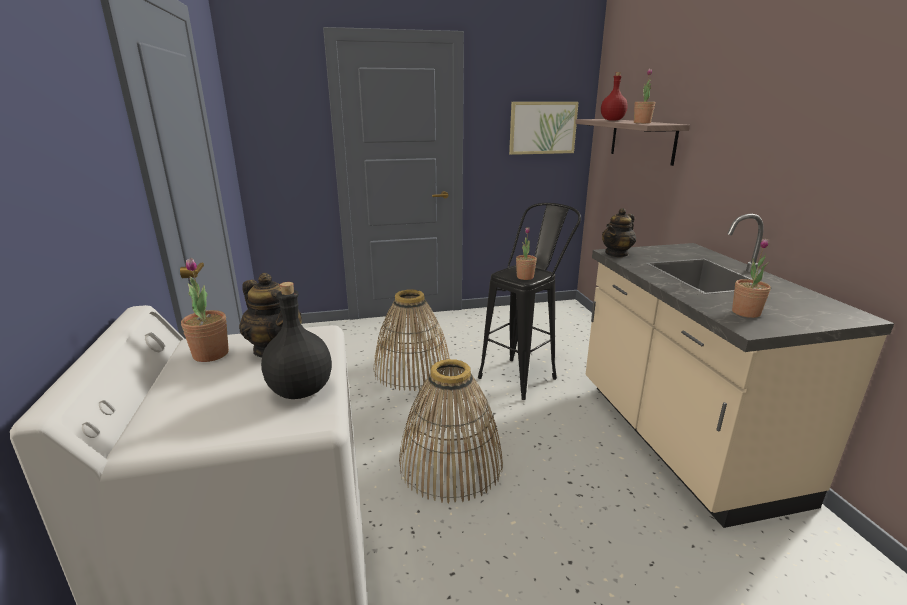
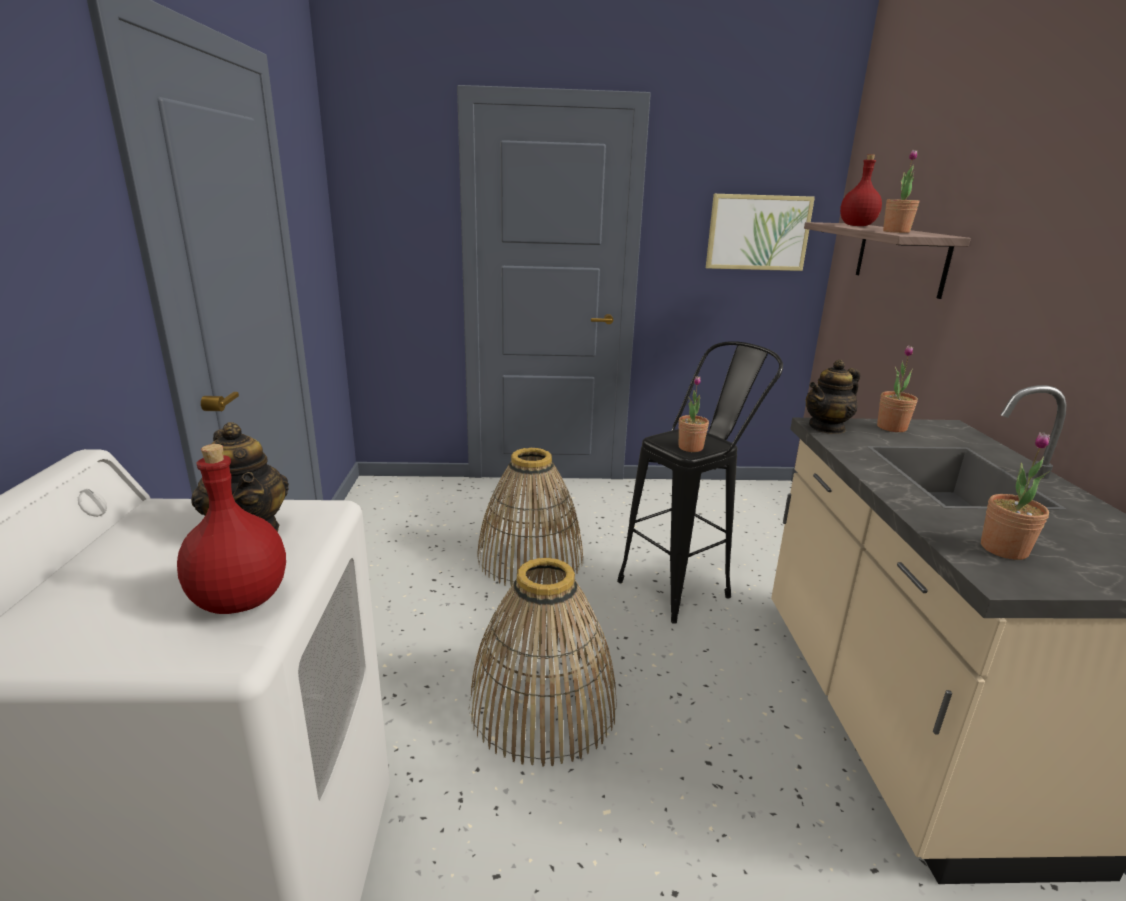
camera: 10 degrees right, 0 degrees up
potted plant [181,258,229,362] -> potted plant moved to [877,345,918,432]
black bottle [261,282,332,399] -> red bottle [177,444,286,614]

